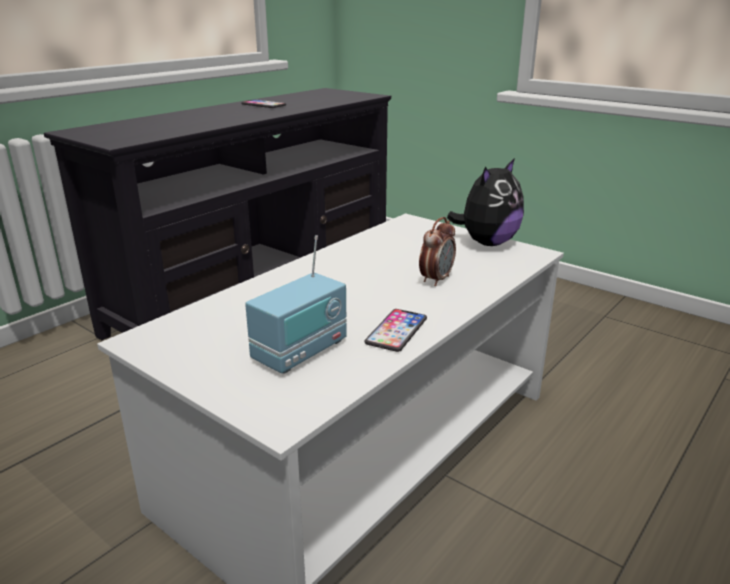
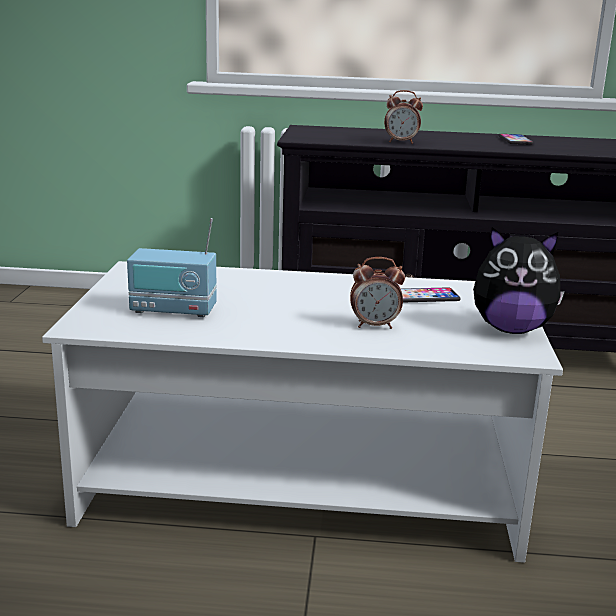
camera: 55 degrees right, 5 degrees down
phone [365,309,427,352] -> phone moved to [401,287,461,303]
none -> alarm clock [384,90,423,144]

